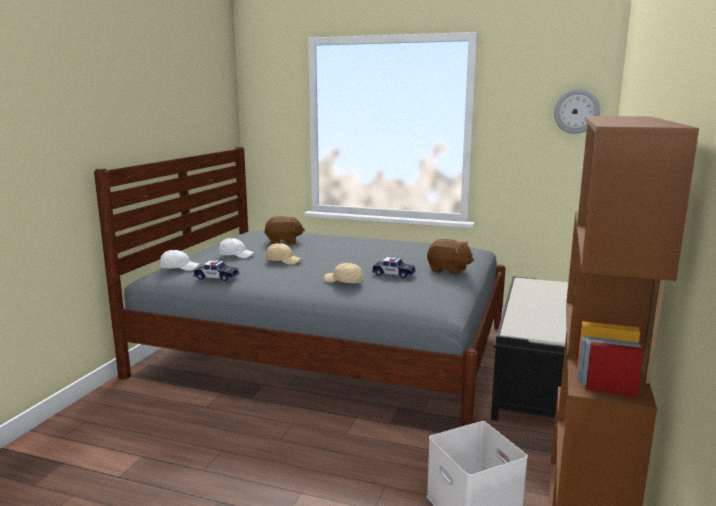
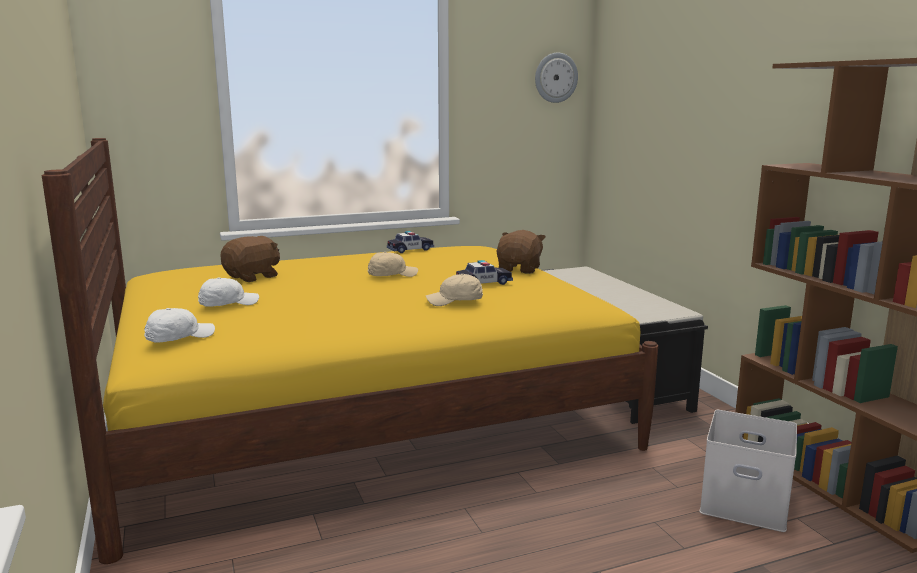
camera: 40 degrees left, 0 degrees up
grey bed [94,147,506,427] -> yellow bed [42,138,658,564]
toy car [193,260,239,281] -> toy car moved to [387,231,434,253]
beige cap [266,243,302,265] -> beige cap moved to [368,252,418,277]
brown plush toy [427,239,474,275] -> brown plush toy turned 60 degrees counterclockwise [497,230,546,274]

